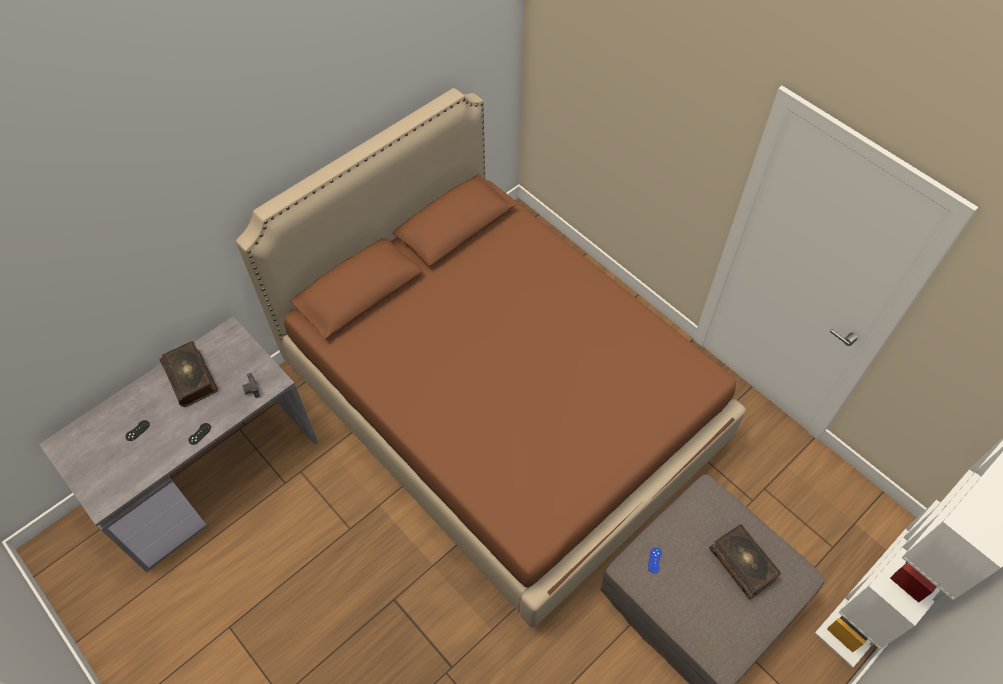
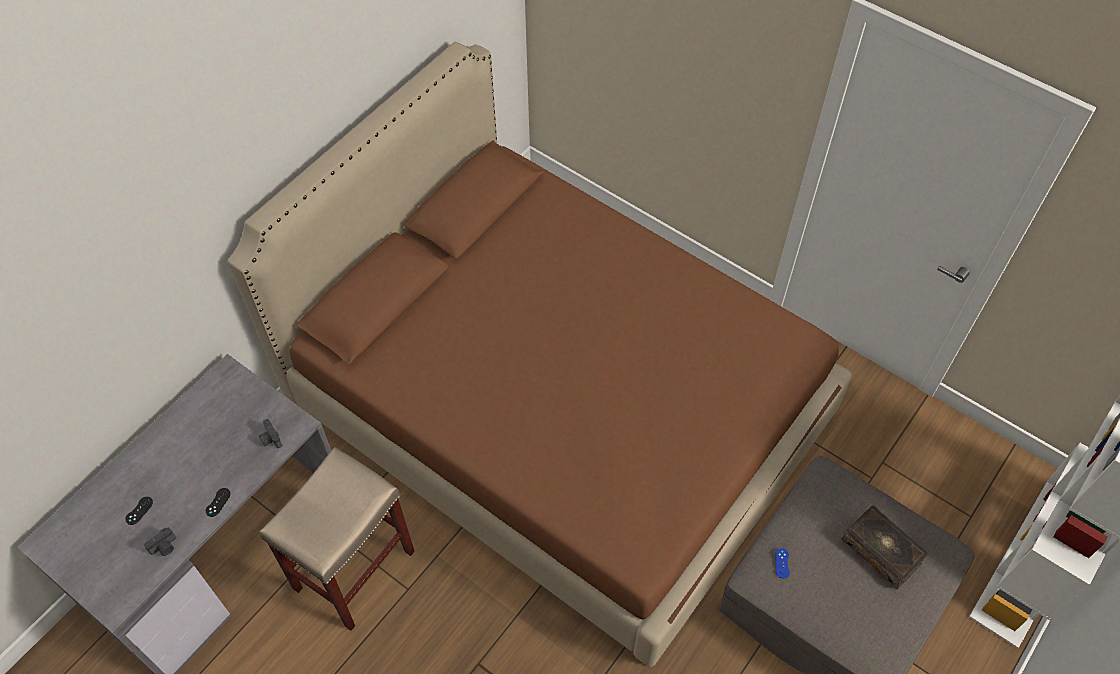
camera: 10 degrees left, 0 degrees up
book [160,341,218,407] -> none
none -> camera [144,527,176,556]
none -> beige stool [259,447,415,631]

